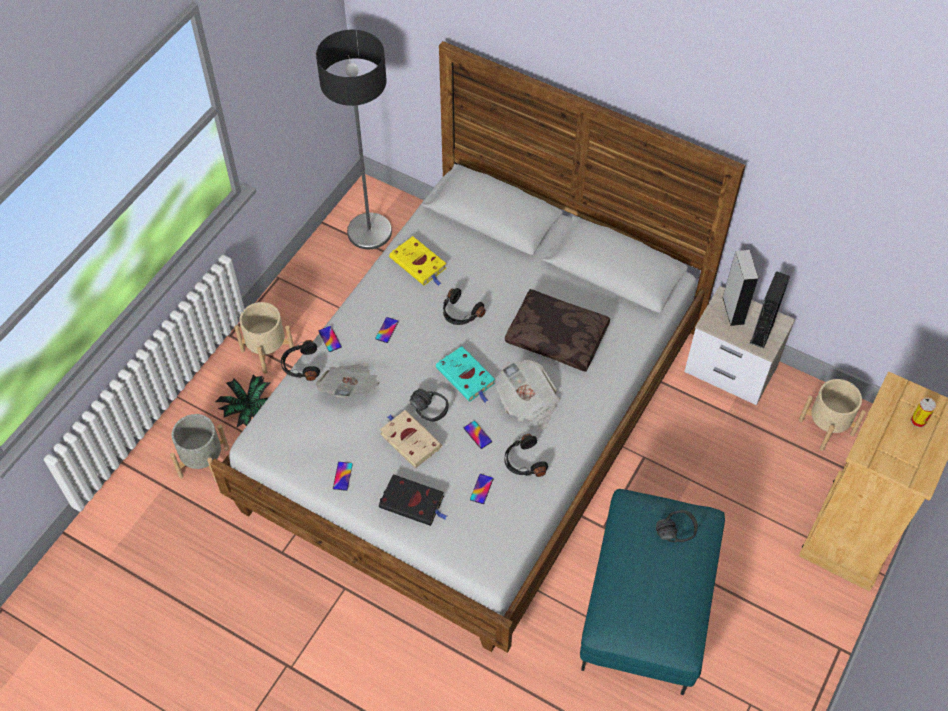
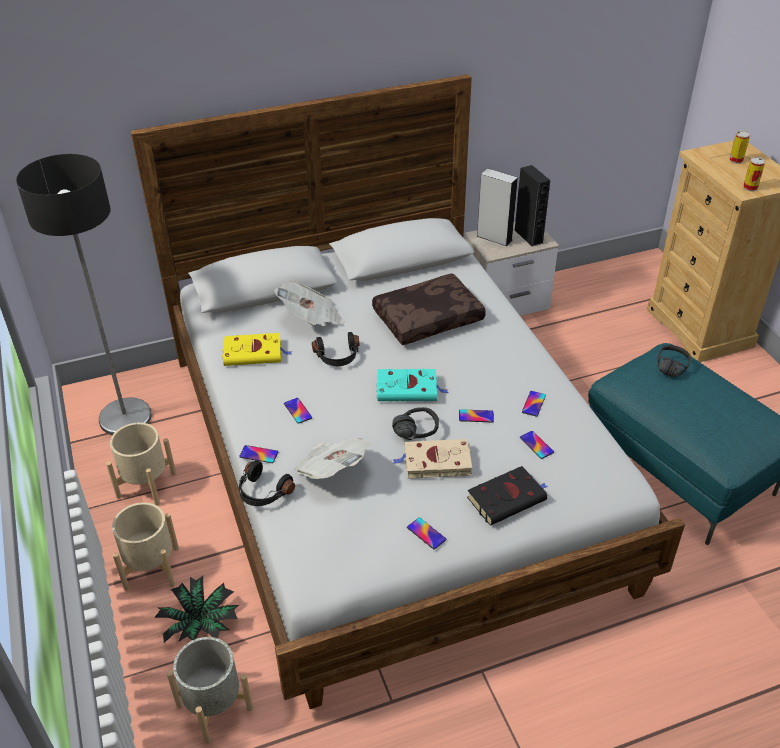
camera: 50 degrees left, 15 degrees down
newspaper [497,360,560,429] -> newspaper moved to [274,281,344,326]
black headphones [504,434,548,477] -> phone [522,391,546,417]
beige planter [799,379,866,451] -> beige planter moved to [106,423,176,506]
none -> can [743,157,765,192]

